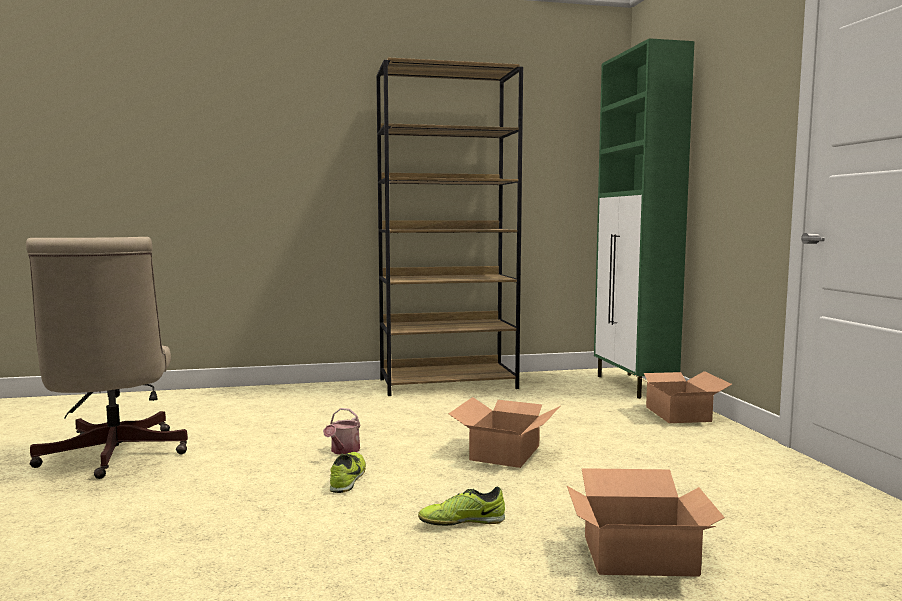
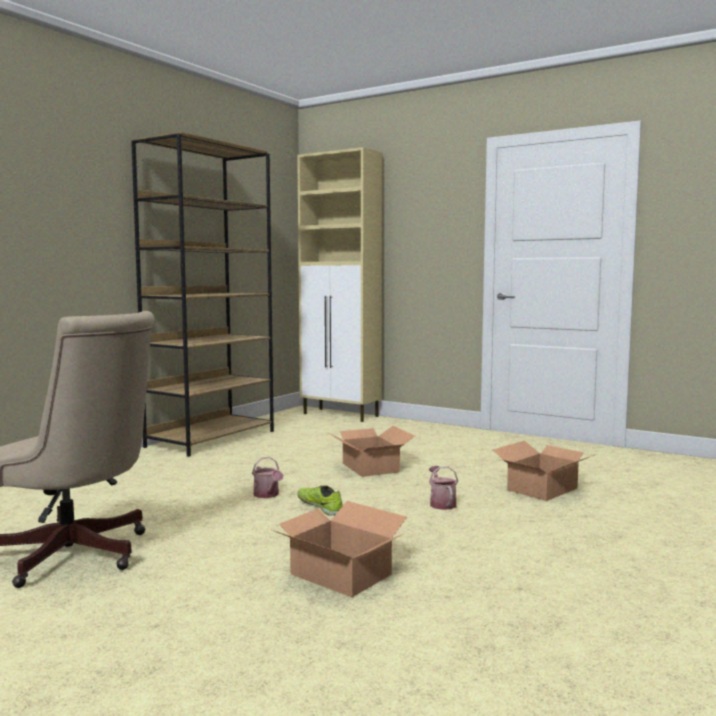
camera: 45 degrees left, 0 degrees up
shoe [418,486,505,526] -> watering can [429,466,458,510]
green cabinet [594,38,694,399] -> beige cabinet [297,147,383,422]
cardboard box [632,371,732,423] -> cardboard box moved to [272,501,407,597]

